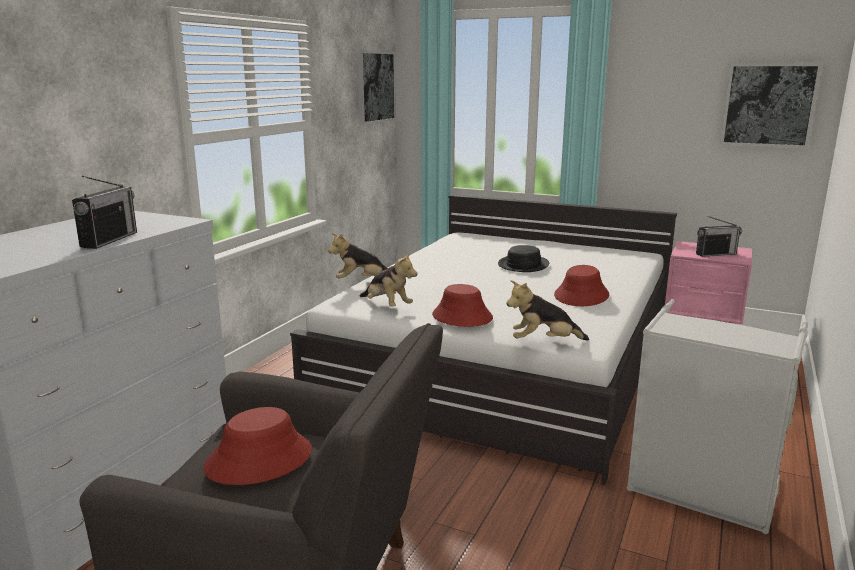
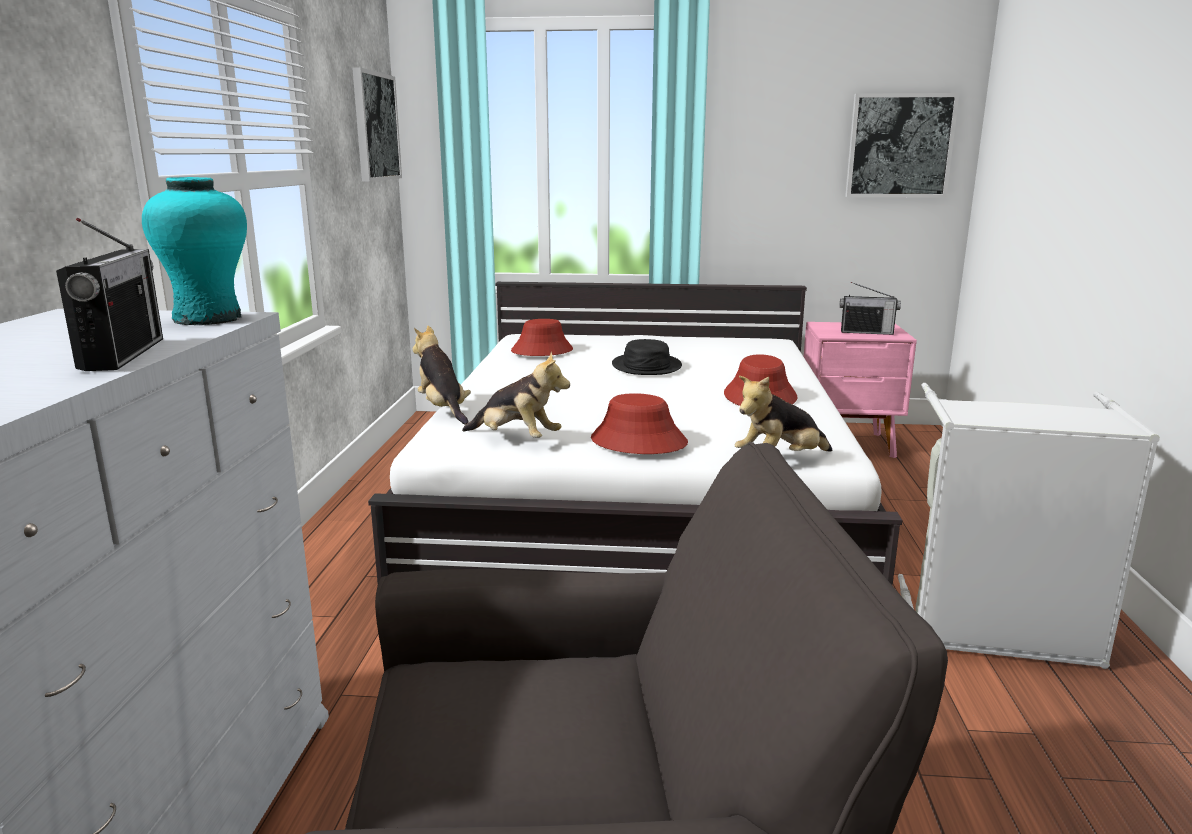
camera: 20 degrees left, 0 degrees up
red hat [203,407,312,485] -> red hat moved to [511,319,573,356]
plush toy [328,233,388,279] -> plush toy turned 90 degrees clockwise [412,326,471,425]
radio [696,216,742,257] -> radio turned 45 degrees clockwise [839,282,901,335]
none -> turquoise vase [142,177,247,325]

